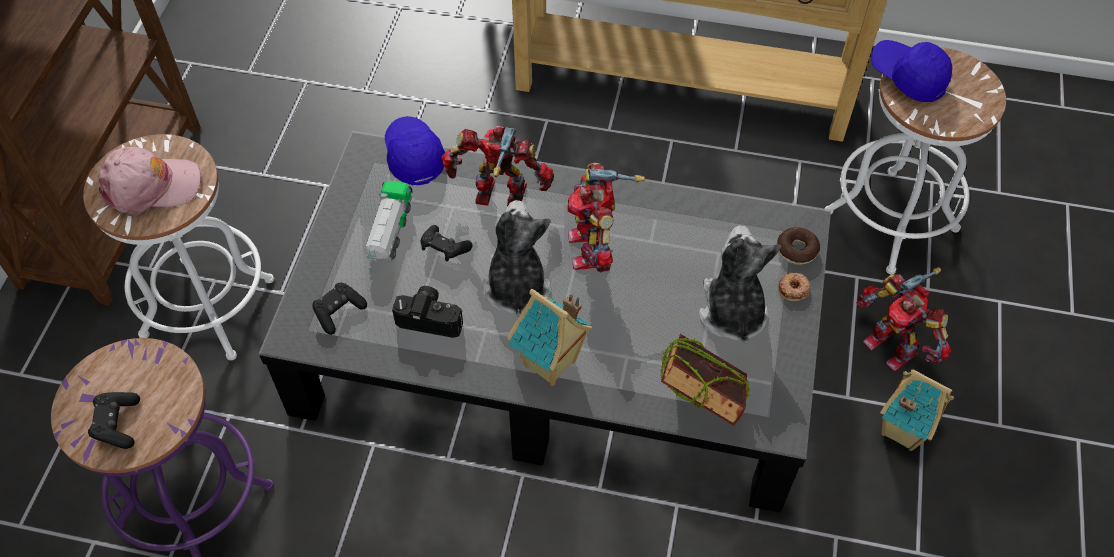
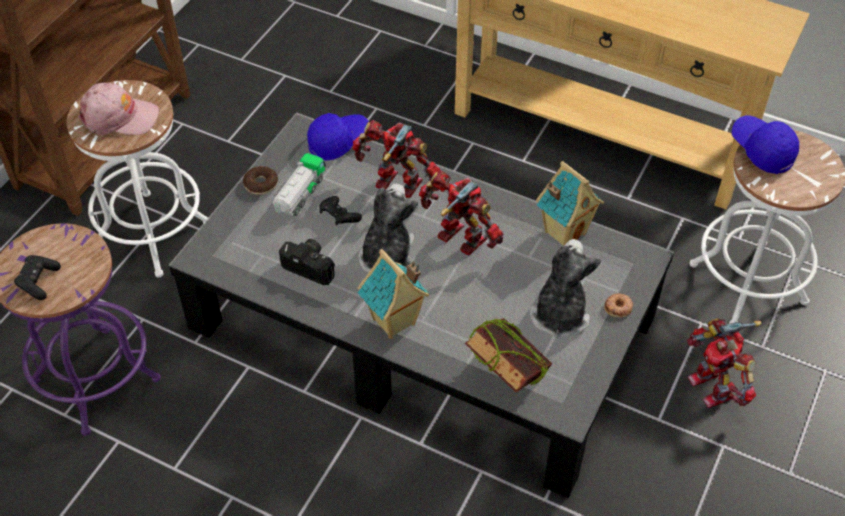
camera: 15 degrees right, 5 degrees down
black game controller [312,283,367,335] -> none
blue cap [385,116,445,186] -> blue cap turned 60 degrees clockwise [307,113,369,161]
toy robot [568,163,645,273] -> toy robot turned 120 degrees clockwise [419,170,503,255]
donut [777,227,820,265] -> donut moved to [243,166,278,195]
toy house [880,369,954,451] -> toy house moved to [536,161,604,246]

